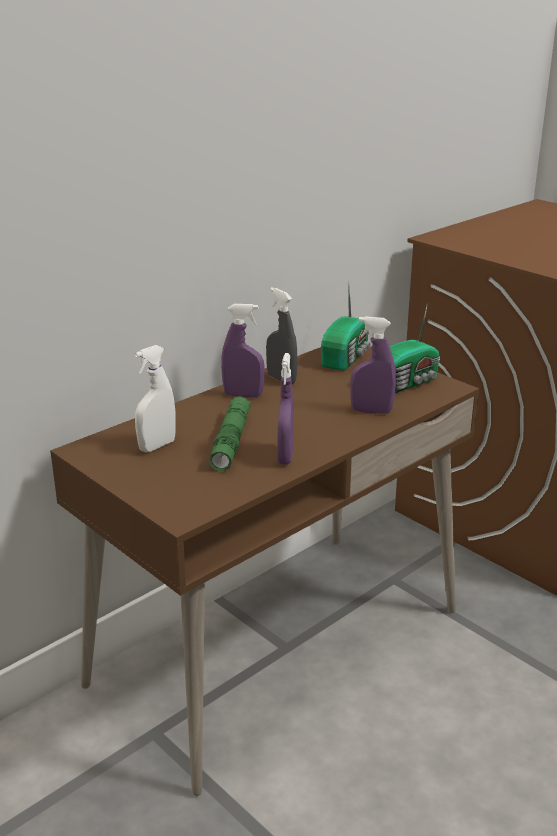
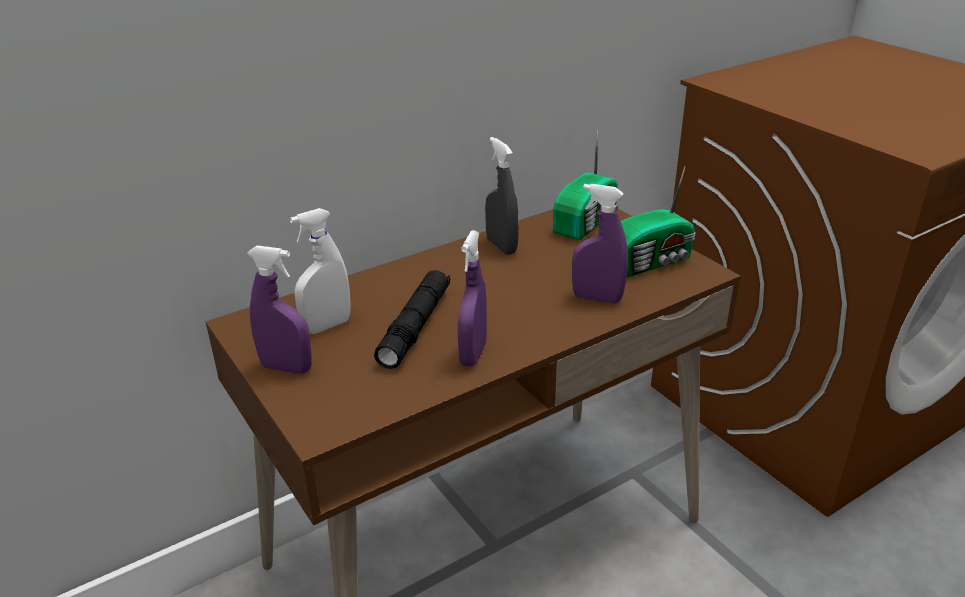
camera: 10 degrees right, 5 degrees up
green flashlight [209,397,251,471] -> black flashlight [374,270,450,369]
purple spray bottle [221,304,265,397] -> purple spray bottle moved to [247,245,312,374]

